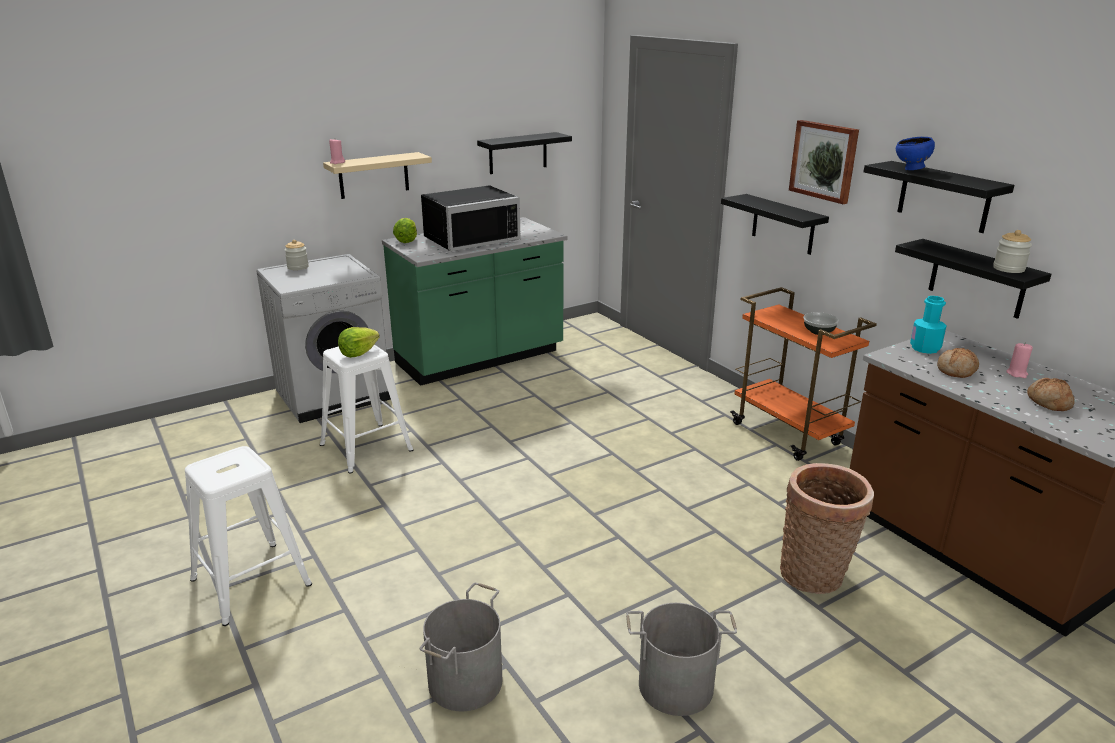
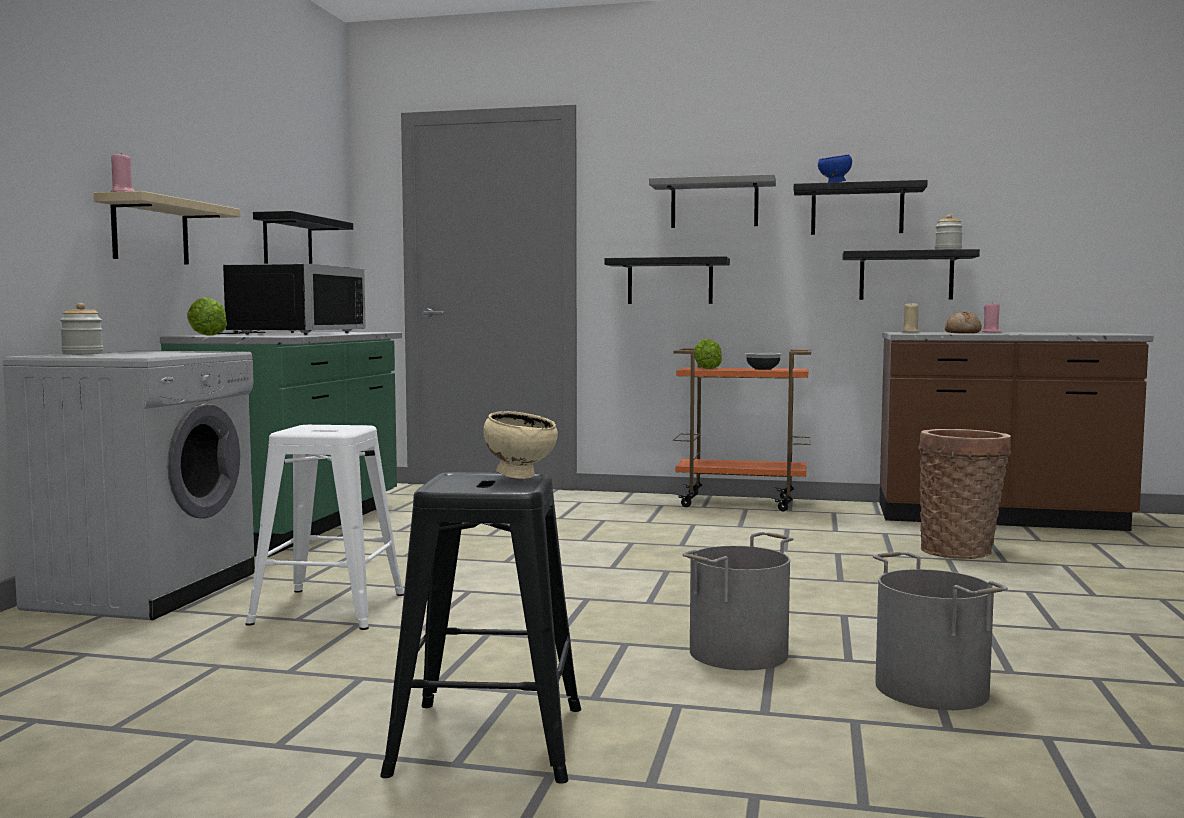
camera: 45 degrees left, 20 degrees down
white stool [185,446,312,626] -> black stool [380,472,581,784]
lettuce [338,327,380,358] -> lettuce moved to [694,339,722,369]
grey bucket [626,603,737,716] -> grey bucket moved to [682,532,794,670]
picture [789,120,859,204] -> grey shelf [649,174,776,228]
turquoise bottle [910,296,946,354] -> beige candle [901,303,920,332]
bread [1027,378,1075,411] -> none
none -> beige bowl [483,411,558,479]

